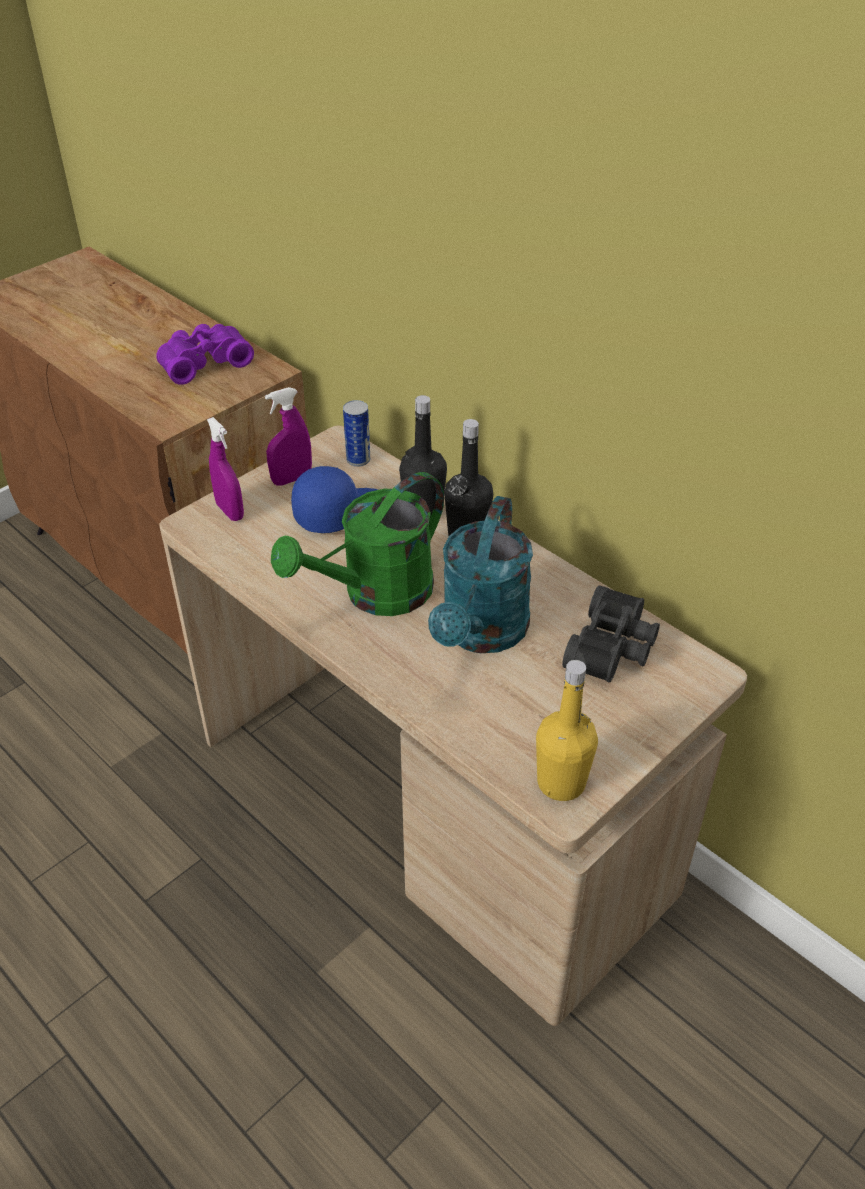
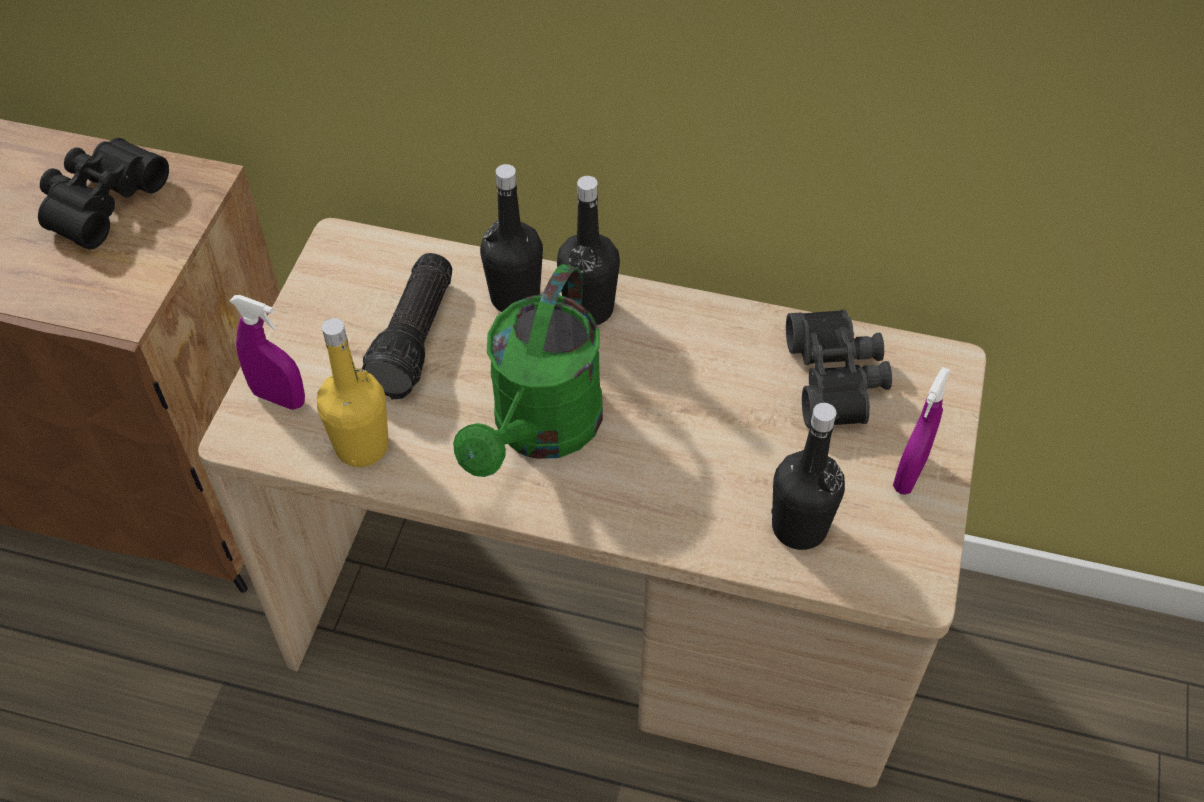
camera: 30 degrees left, 10 degrees up
purple binoculars [156,324,254,385] -> black binoculars [38,138,169,249]
purple spray bottle [265,387,312,486] -> purple spray bottle moved to [893,367,951,495]
blue cap [291,466,378,533] -> flashlight [362,253,452,400]
can [343,400,370,467] -> none
turquoise watering can [428,496,533,653] -> none
yellow bottle [536,660,598,801] -> yellow bottle moved to [317,318,389,467]
none -> black bottle [771,403,845,550]

